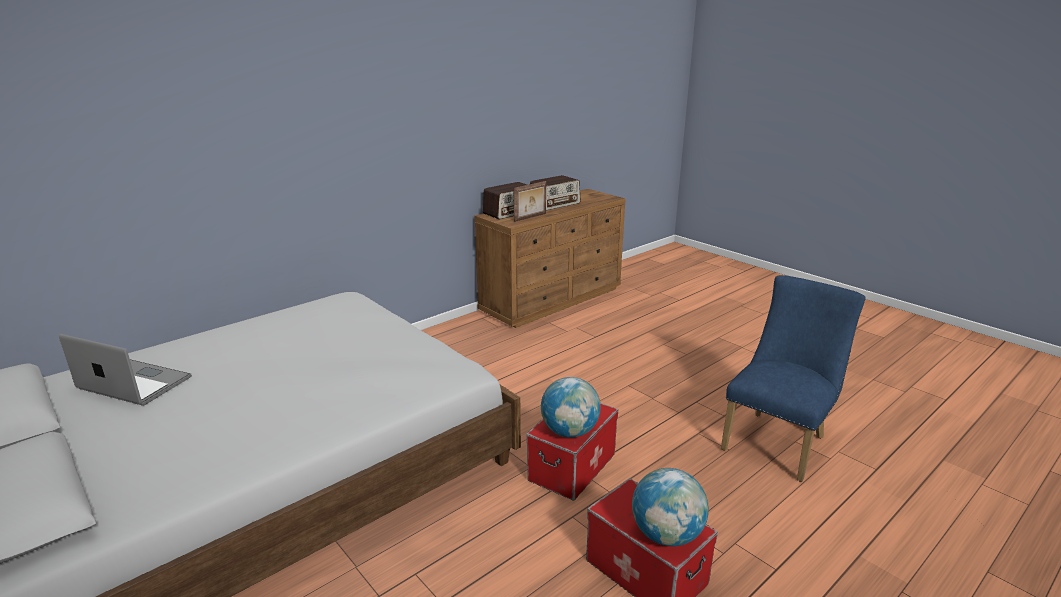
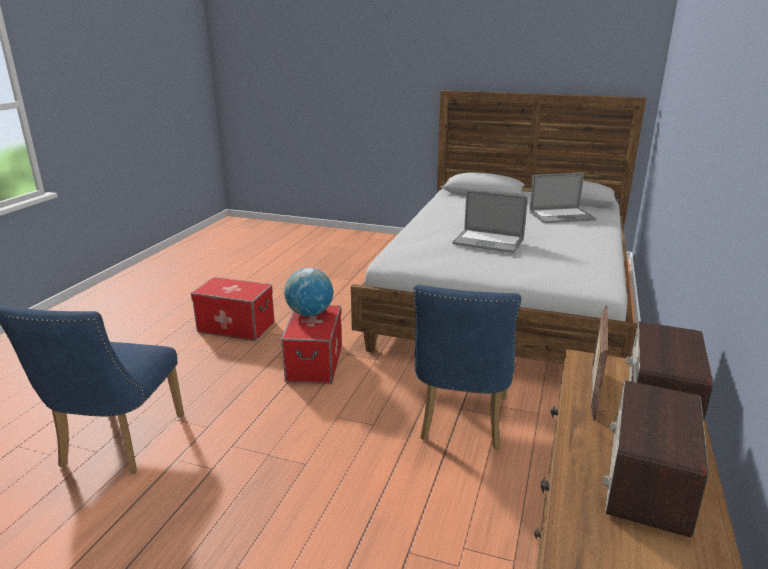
camera: 150 degrees right, 0 degrees up
globe [632,468,709,546] -> none
none -> blue chair [414,285,521,449]
none -> laptop [452,190,528,253]

